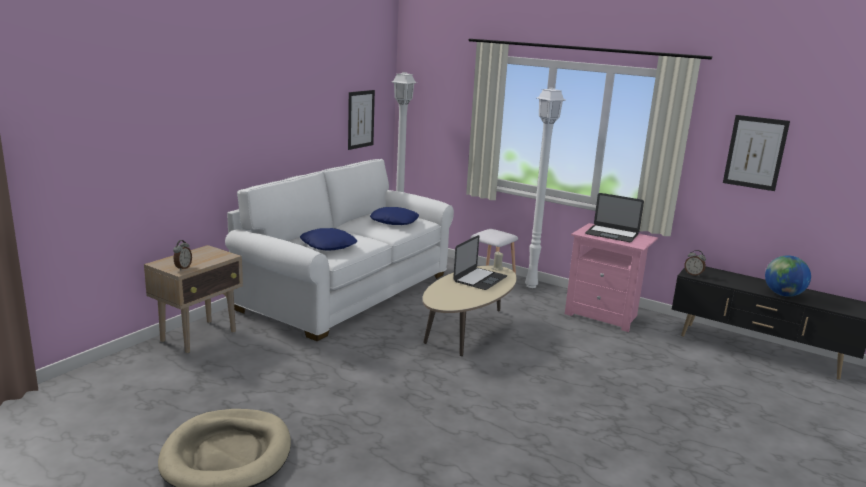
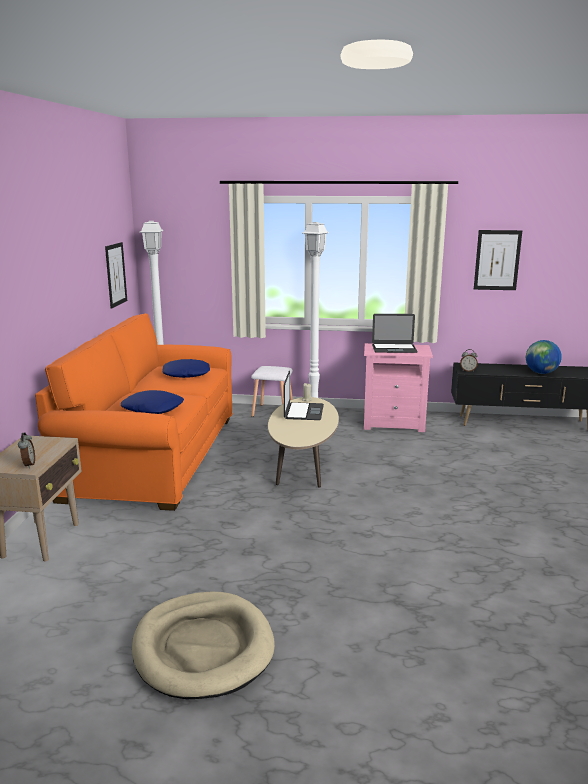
camera: 25 degrees left, 0 degrees up
white sofa [225,159,454,341] -> orange sofa [35,313,233,511]

